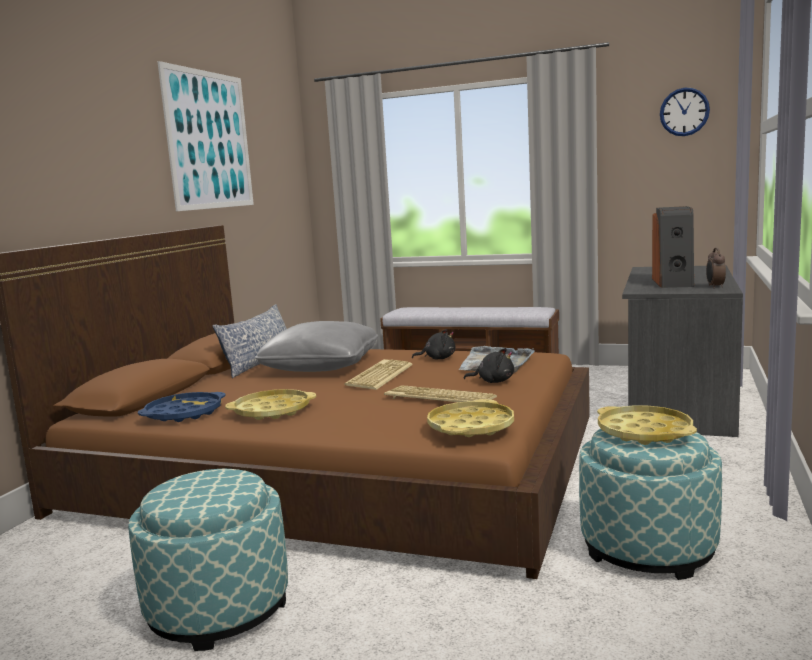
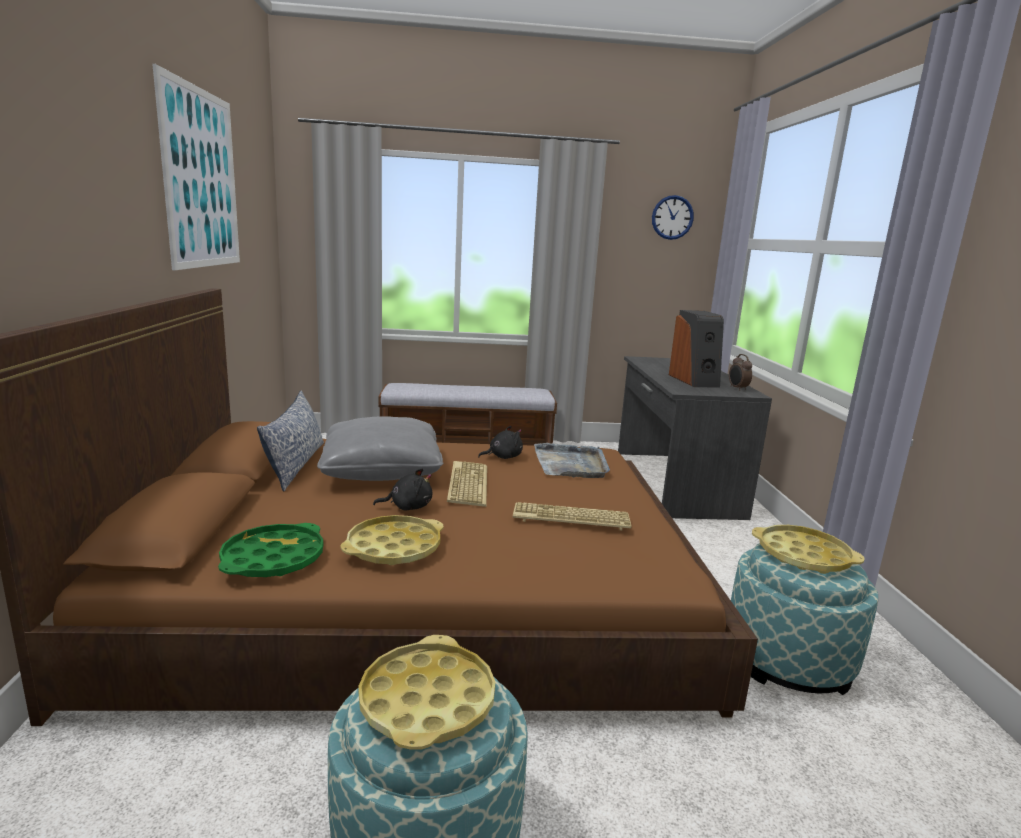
camera: 25 degrees left, 5 degrees up
blue tray [138,392,225,422] -> green tray [218,523,323,577]
yellow tray [427,399,514,437] -> yellow tray moved to [358,635,495,750]
black plush toy [464,348,514,383] -> black plush toy moved to [373,468,433,511]

